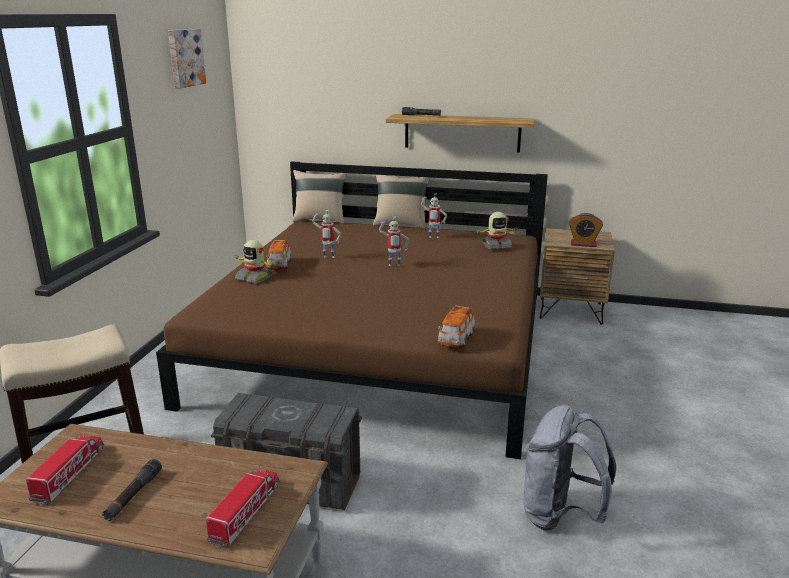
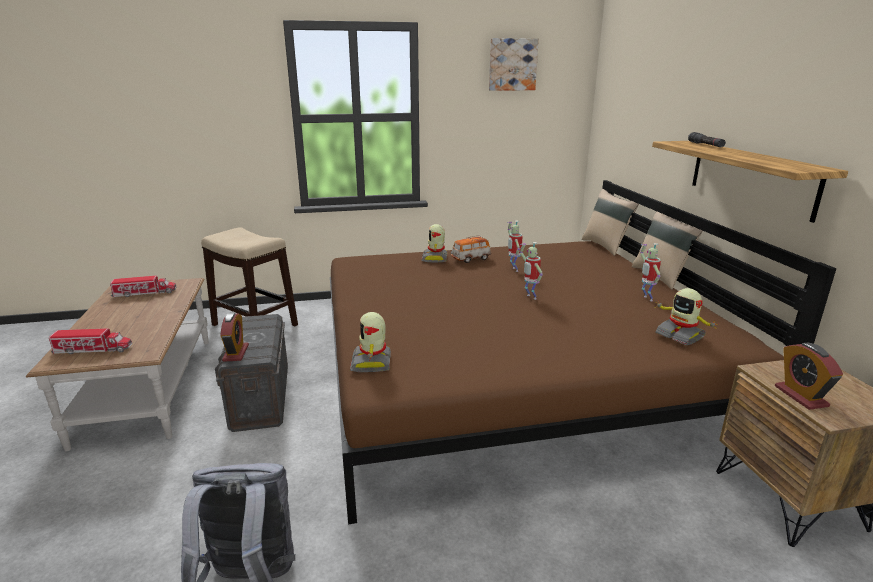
camera: 65 degrees right, 0 degrees up
black flashlight [102,459,162,521] -> none
toy car [438,305,475,347] -> toy robot [350,312,391,372]
none -> alarm clock [220,312,249,362]

